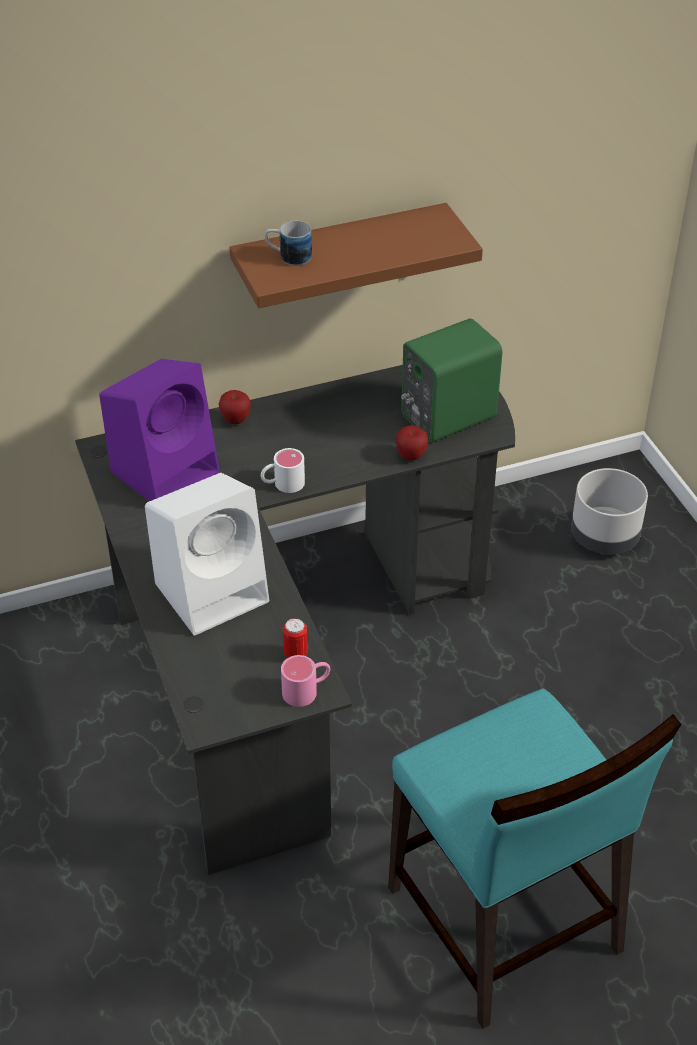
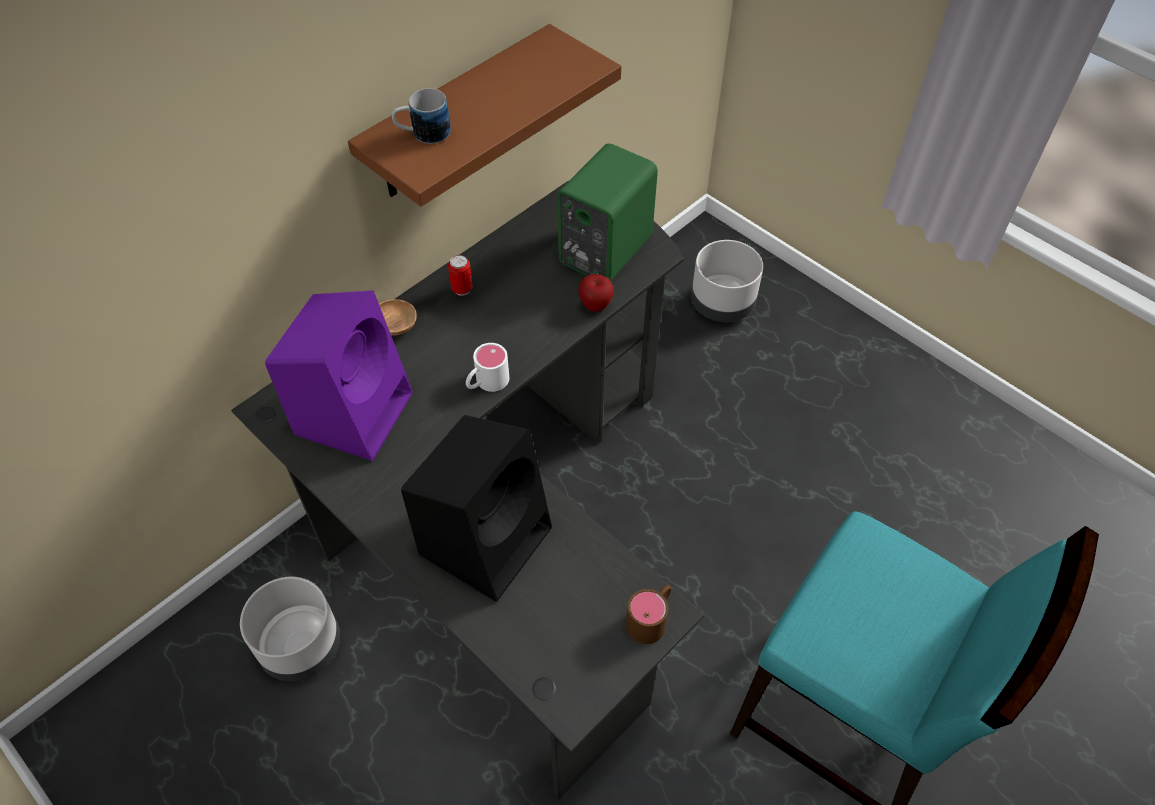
camera: 25 degrees left, 10 degrees up
white speaker [145,473,269,636] -> black speaker [401,415,552,602]
apple [219,390,251,424] -> brown bowl [379,299,417,336]
pink mug [281,655,330,707] -> brown mug [626,585,671,644]
can [283,618,307,658] -> can moved to [448,255,473,296]
none -> grey planter [240,577,340,681]

